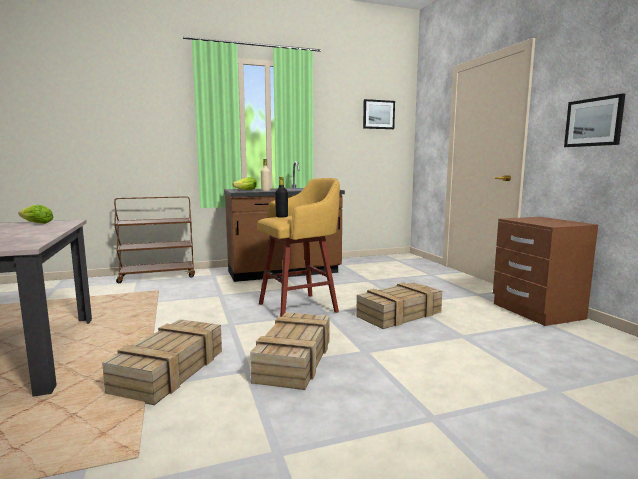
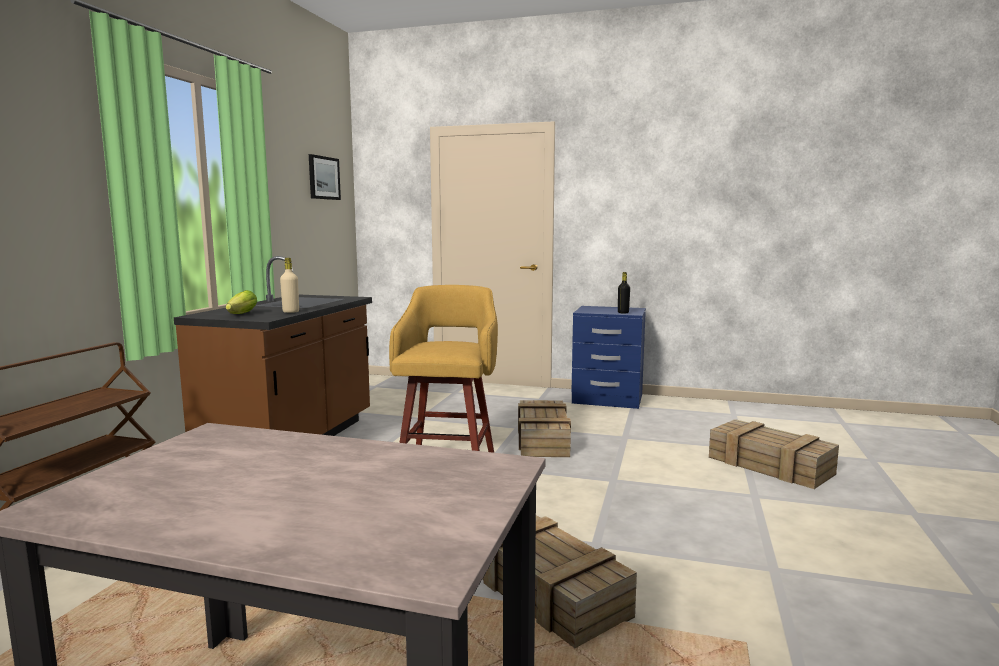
camera: 55 degrees left, 0 degrees up
lettuce [18,205,53,224] -> none
crate [250,312,330,390] -> crate moved to [709,419,839,489]
black bottle [275,177,288,217] -> black bottle moved to [618,272,630,314]
brown nightstand [493,217,598,326] -> blue nightstand [571,306,646,409]
picture [564,94,625,147] -> none

